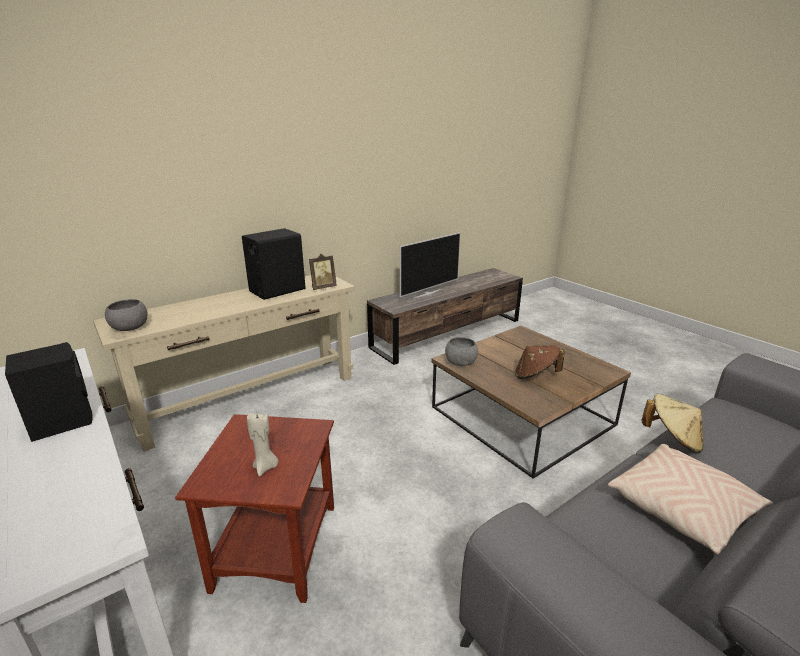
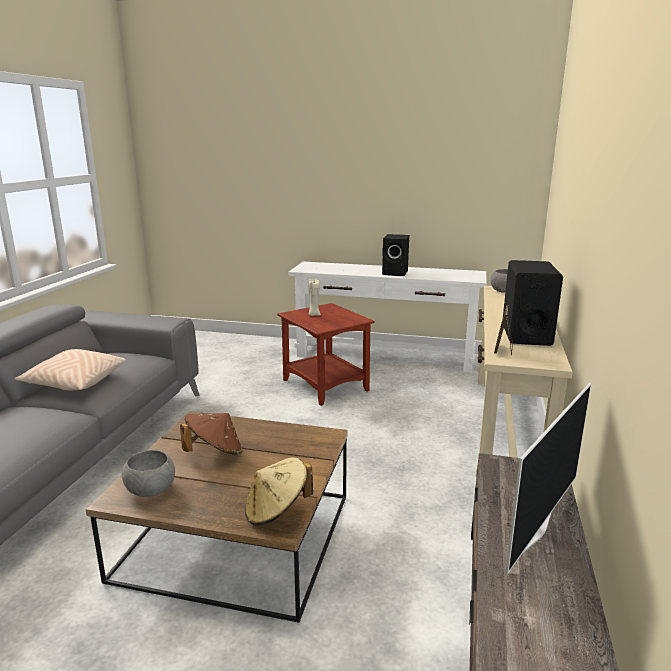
camera: 140 degrees right, 5 degrees down
television [400,232,461,299] -> television turned 150 degrees counterclockwise [505,383,591,575]
grey bowl [445,337,478,366] -> grey bowl moved to [122,450,175,497]
beige hat [641,394,703,453] -> beige hat moved to [245,457,313,526]

